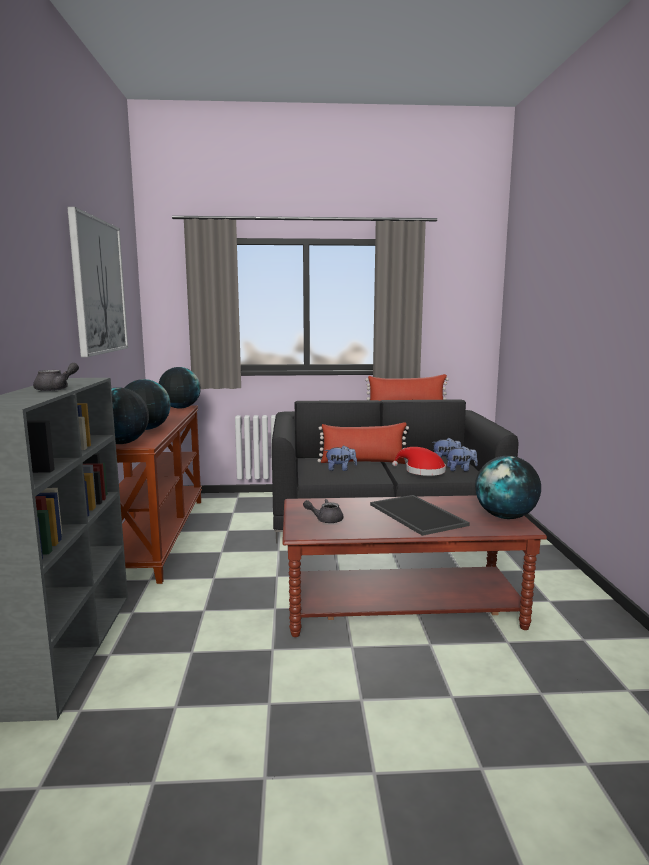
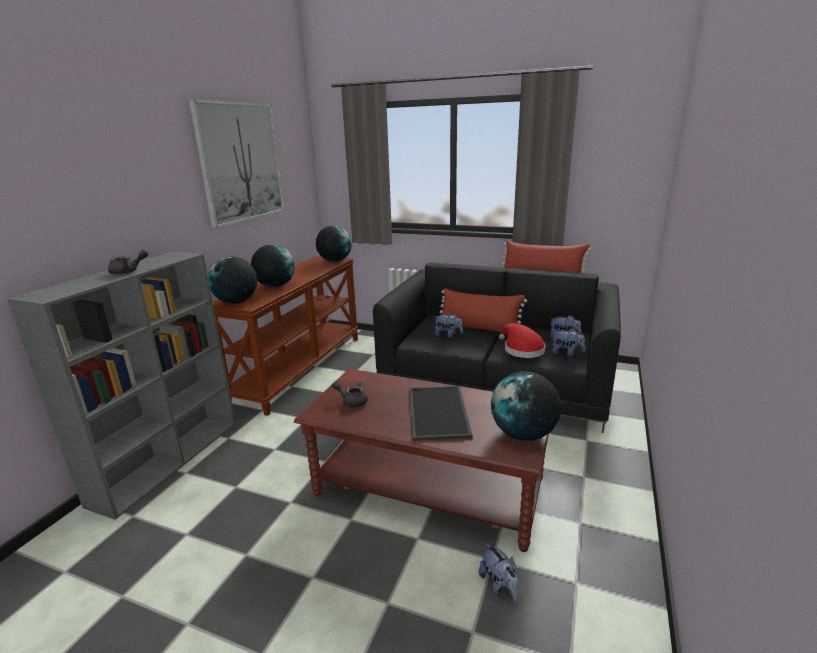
camera: 25 degrees right, 10 degrees up
none -> plush toy [479,543,519,602]

